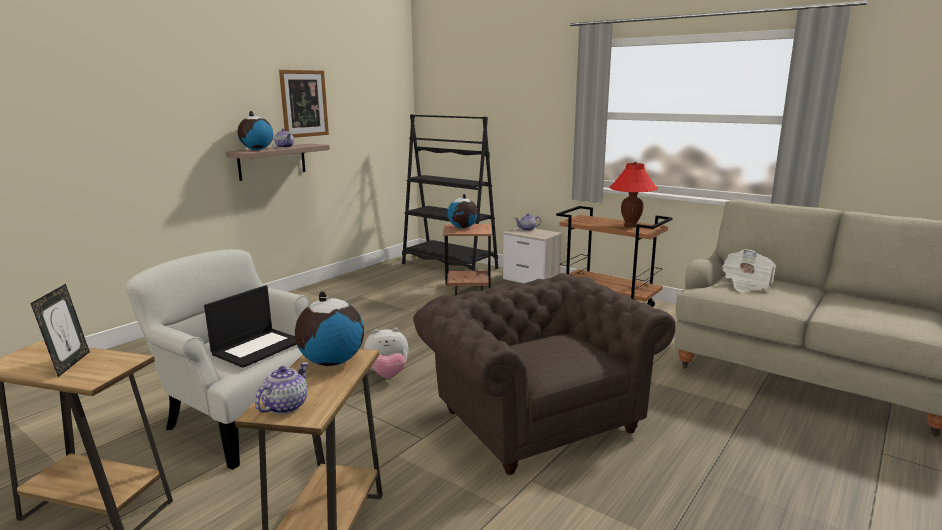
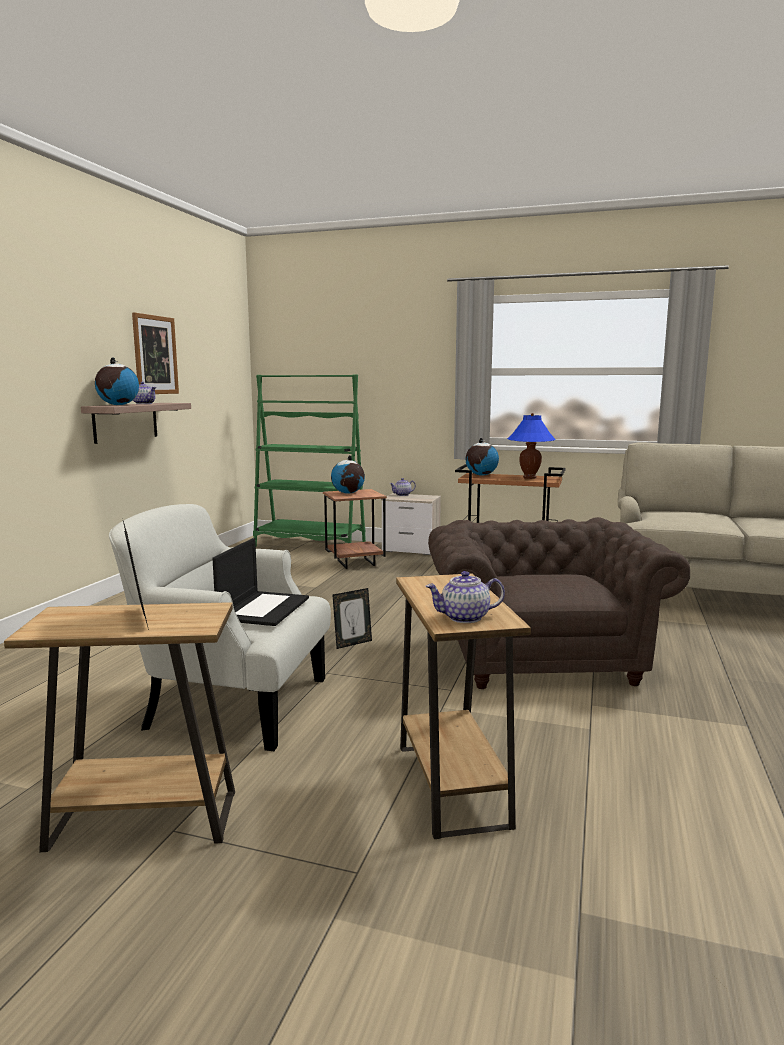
camera: 20 degrees left, 5 degrees down
teapot [255,362,308,414] -> teapot turned 105 degrees counterclockwise [426,571,505,623]
globe [295,291,364,366] -> globe moved to [465,438,499,476]
plush toy [364,328,408,378] -> picture frame [333,588,372,649]
black bookcase [402,114,498,271] -> green bookcase [253,374,366,547]
brown armchair [413,273,675,475] -> brown armchair turned 45 degrees clockwise [428,517,690,689]
red table lamp [609,162,658,227] -> blue table lamp [507,413,556,479]
newspaper [722,249,776,292] -> none

